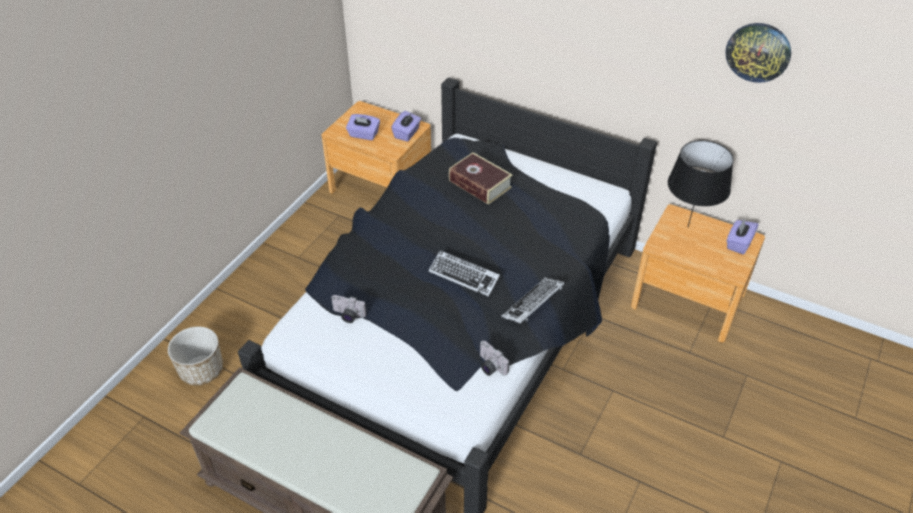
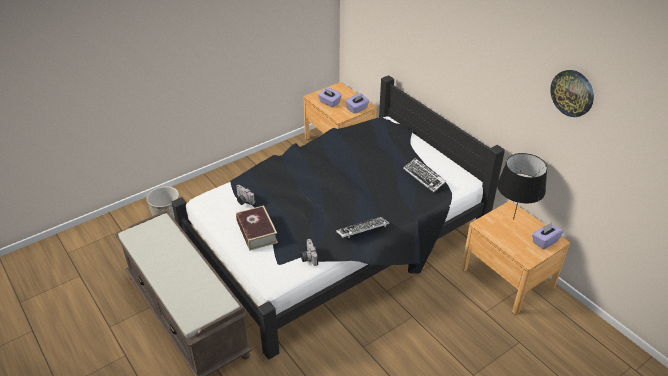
camera: 25 degrees right, 5 degrees down
keyboard [429,250,500,297] -> keyboard moved to [403,158,446,193]
book [449,152,513,205] -> book moved to [236,205,278,251]

